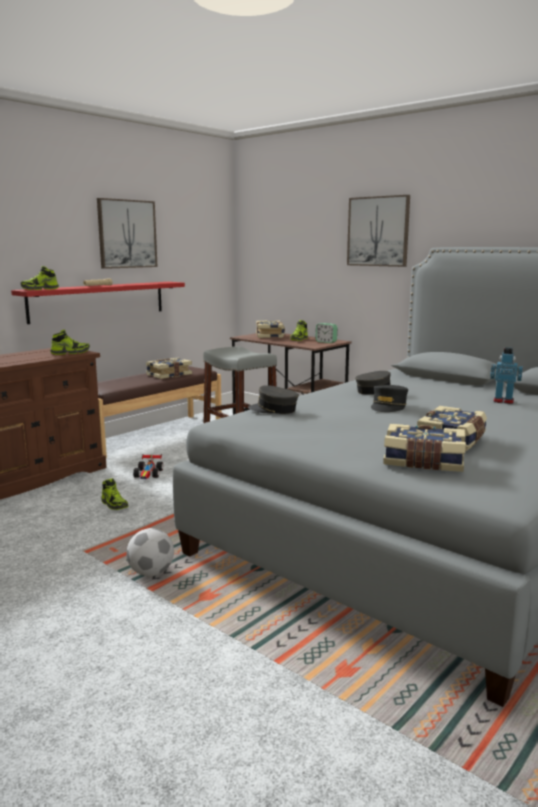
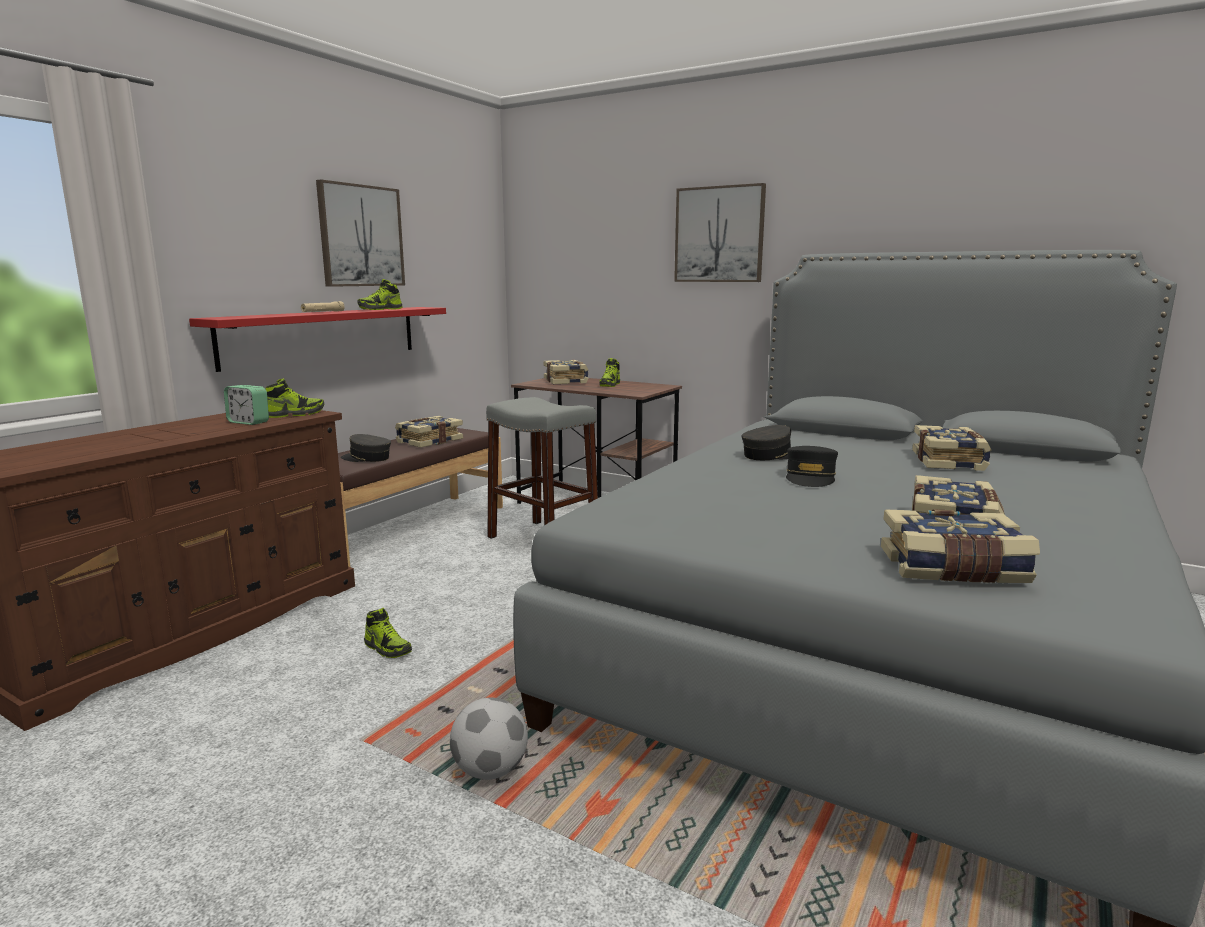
camera: 10 degrees left, 0 degrees up
shoe [20,266,59,290] -> shoe moved to [357,279,402,310]
toy car [133,454,163,479] -> none
grey cap [248,385,299,414] -> grey cap moved to [340,434,391,462]
alarm clock [315,323,338,343] -> alarm clock moved to [224,385,269,425]
toy robot [490,347,523,404] -> book [912,425,991,471]

